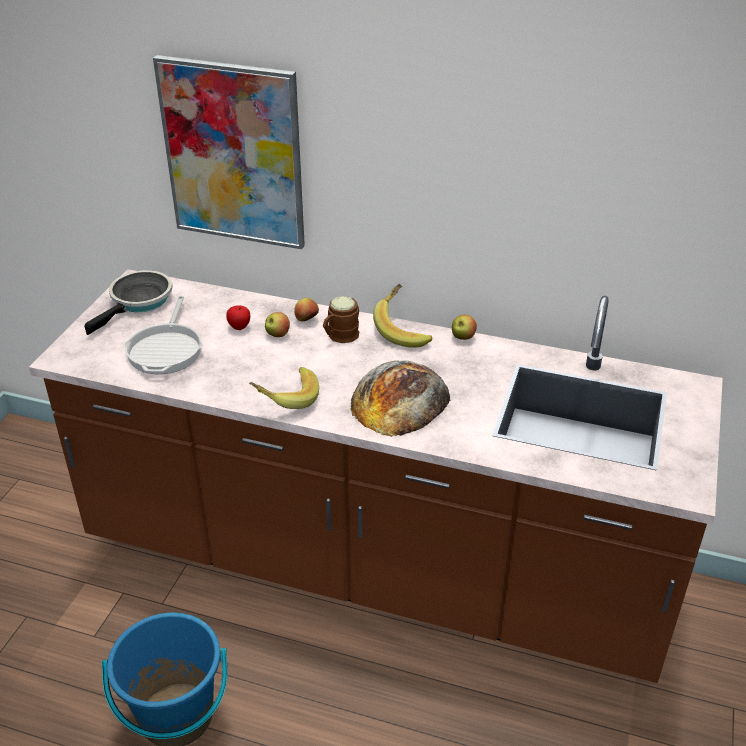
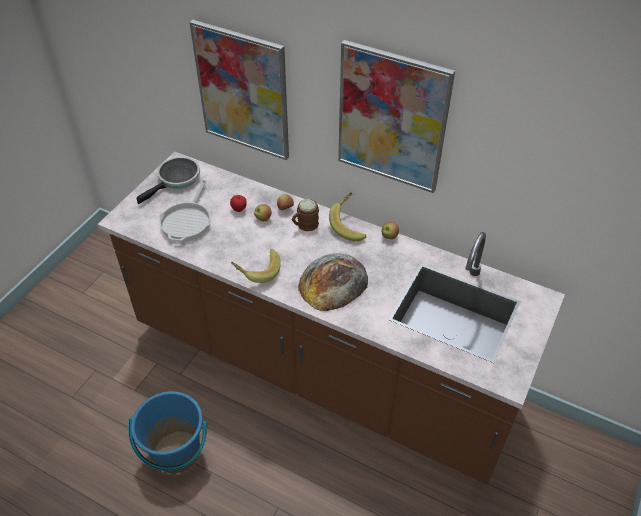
camera: 10 degrees right, 10 degrees up
none -> picture [338,40,455,193]

